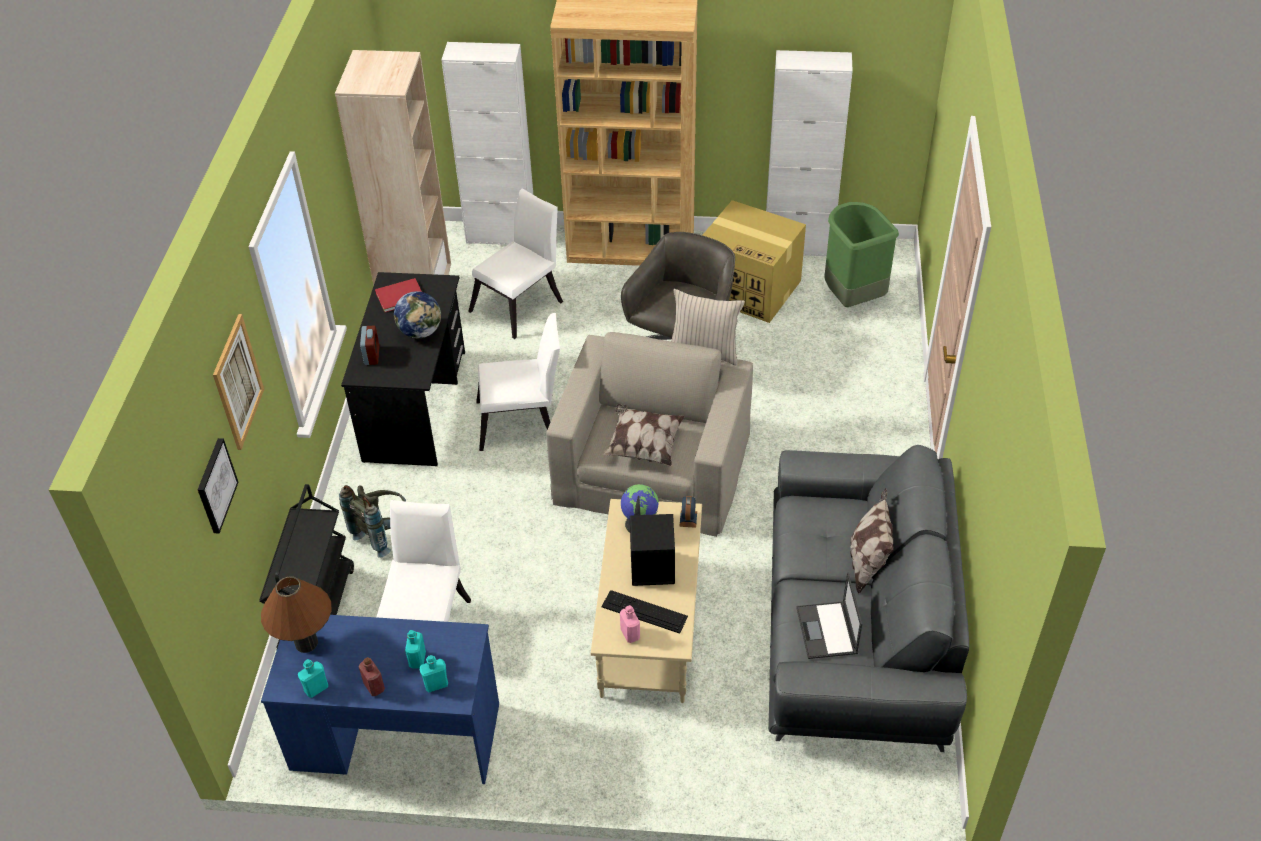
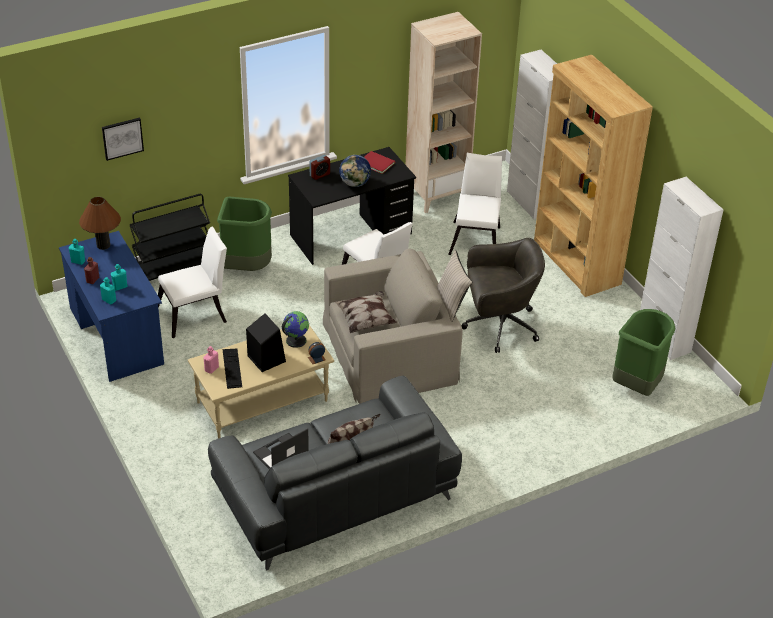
camera: 55 degrees right, 5 degrees down
picture [213,314,264,450] -> none
grey backpack [339,485,406,558] -> green trash can [217,196,272,271]
white chair [468,188,563,339] -> white chair turned 90 degrees counterclockwise [448,153,502,255]
cardboard box [702,200,806,323] -> none

